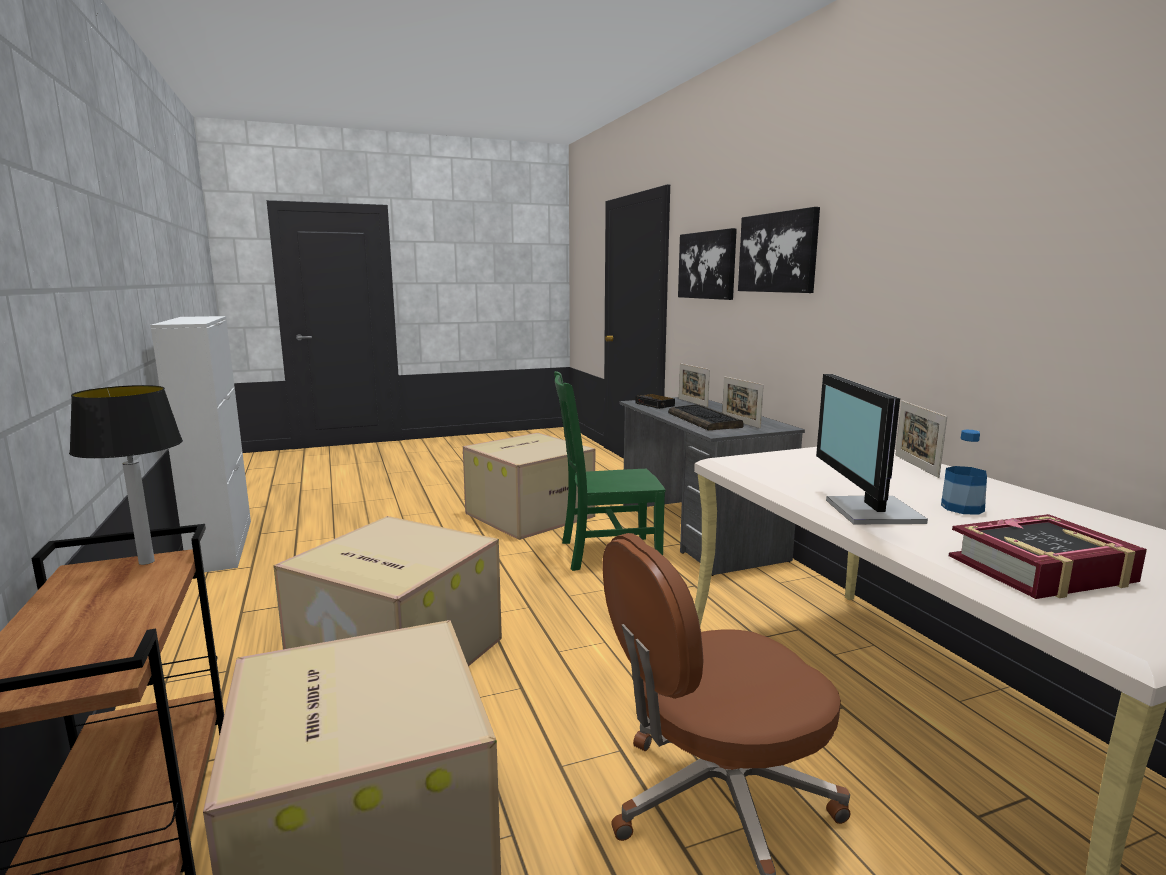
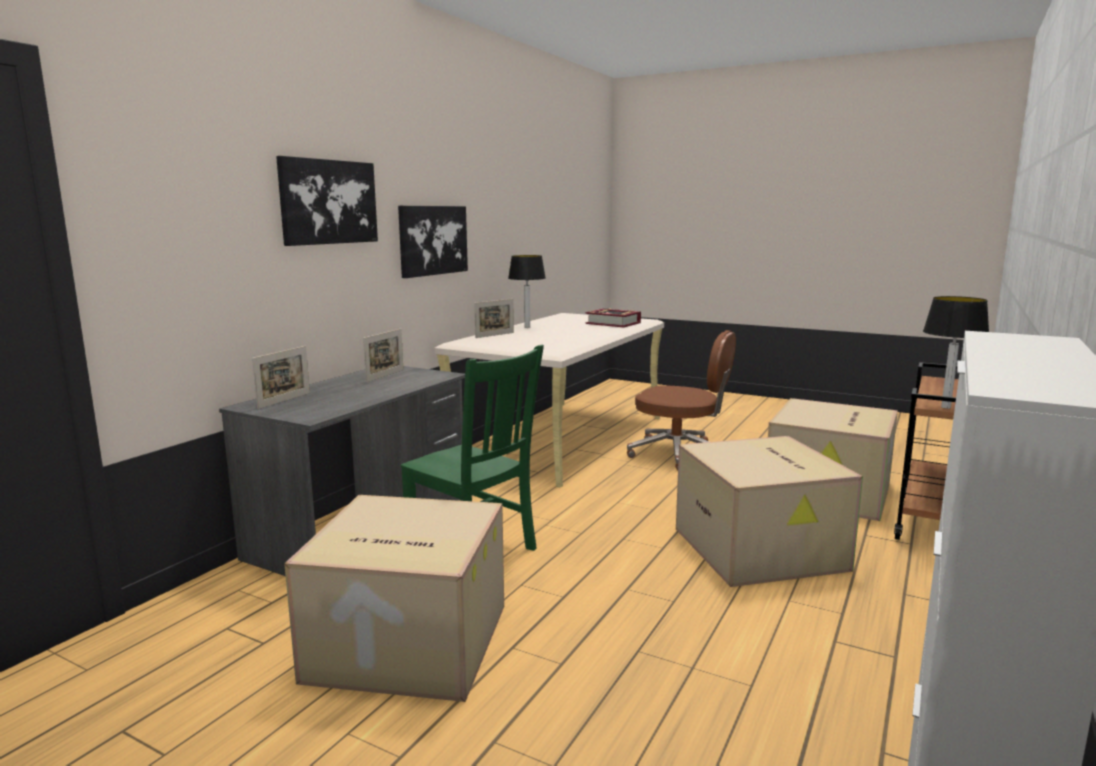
camera: 130 degrees left, 0 degrees up
alarm clock [636,394,675,409] -> none
keyboard [668,404,744,430] -> none
picture [678,228,737,300] -> picture moved to [398,206,468,278]
monitor [816,374,928,524] -> none
bottle [941,430,987,515] -> none
none -> table lamp [508,255,546,328]

